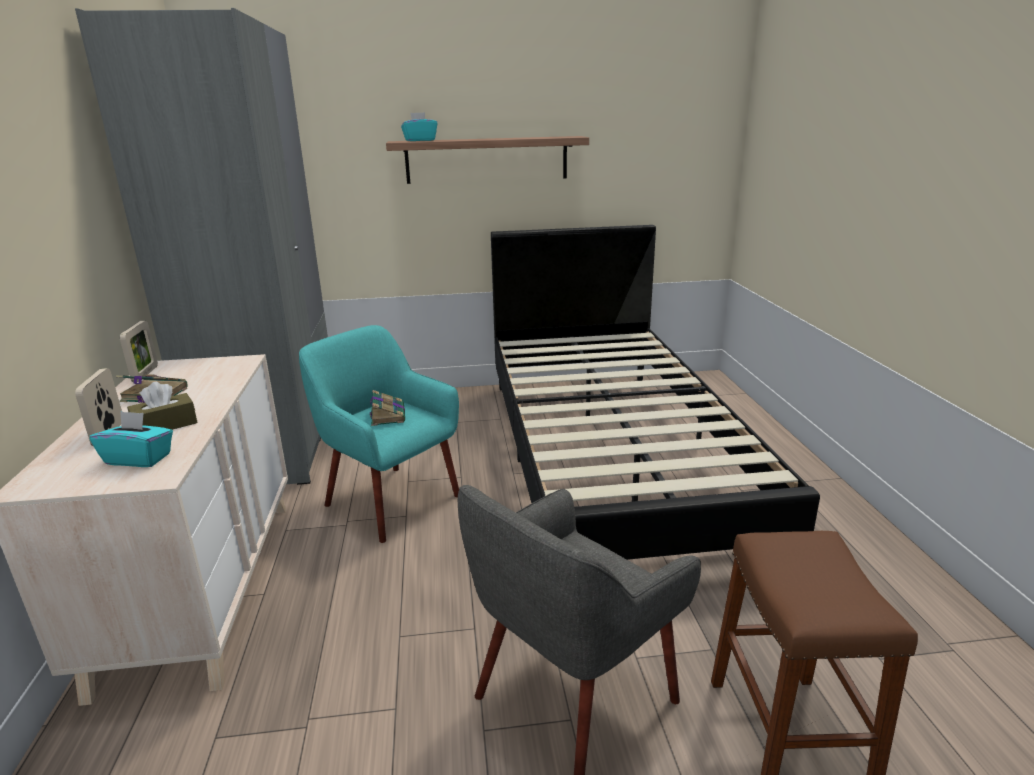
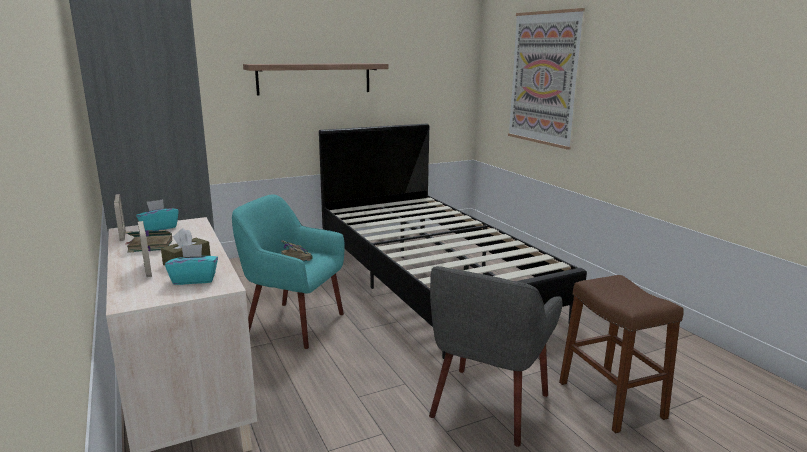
camera: 20 degrees left, 5 degrees down
turquoise tissue box [401,112,438,141] -> turquoise tissue box moved to [136,199,179,231]
none -> picture [508,8,585,150]

